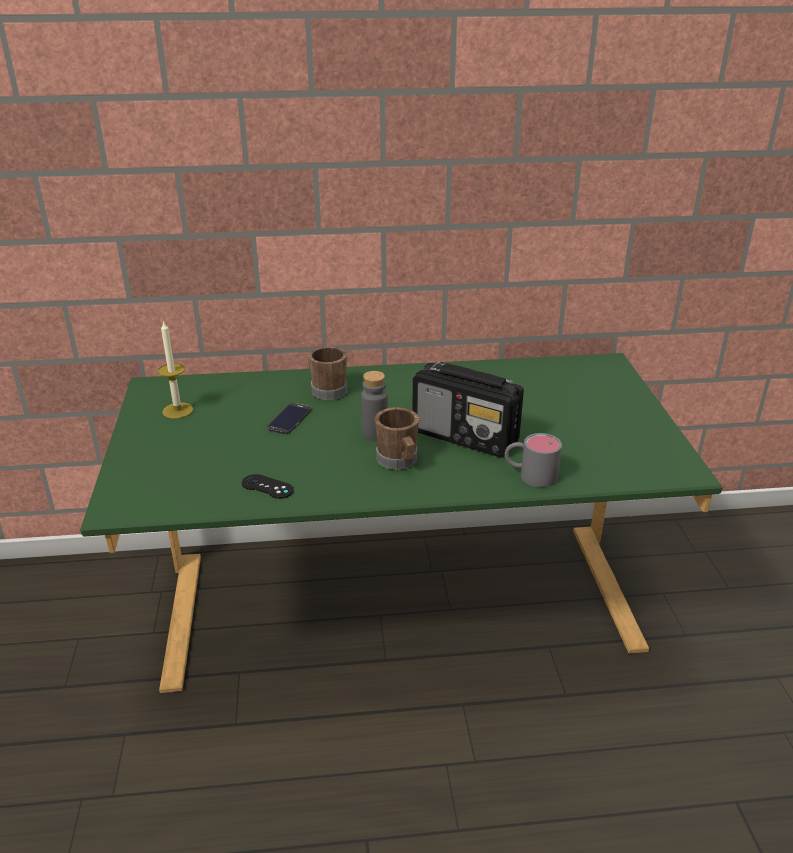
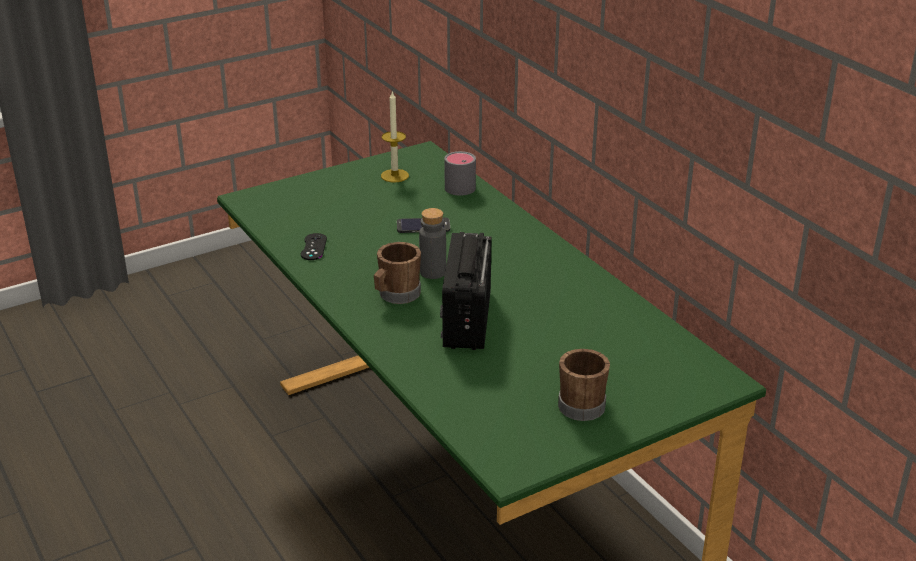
camera: 65 degrees right, 0 degrees up
brown mug [308,346,347,400] -> brown mug moved to [558,349,610,421]
grey mug [505,433,562,487] -> grey mug moved to [444,151,476,196]

